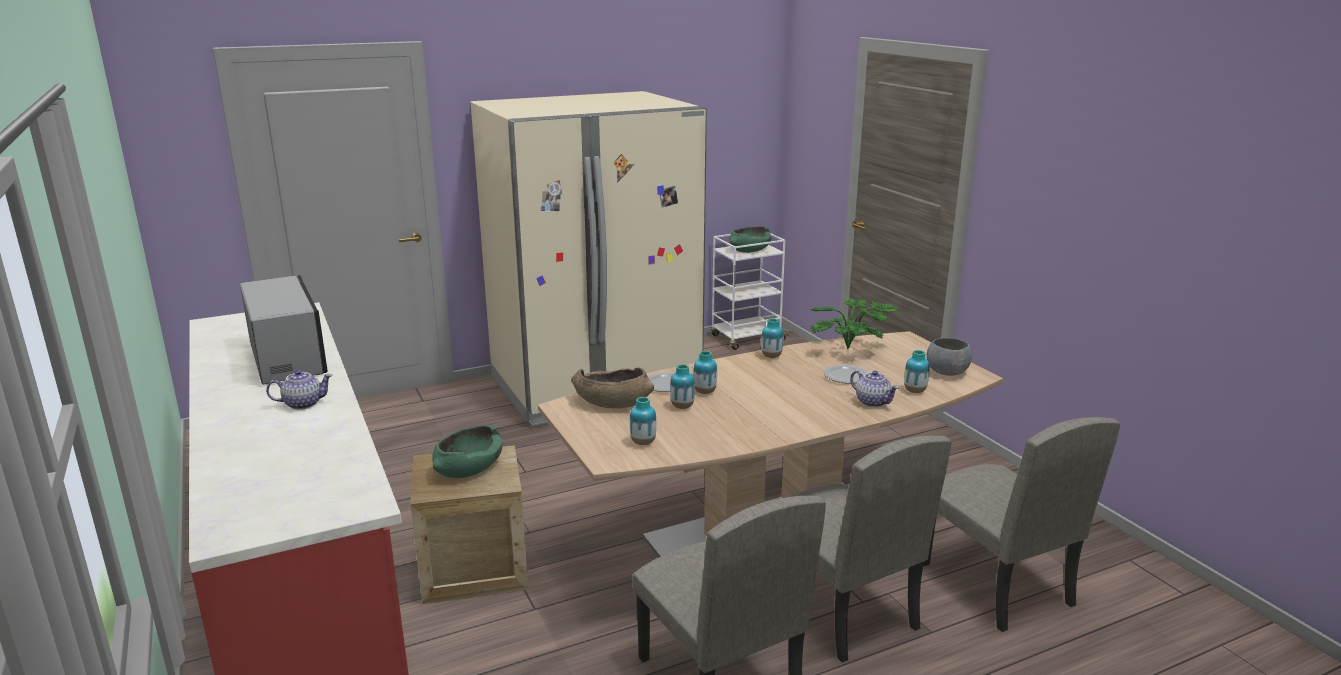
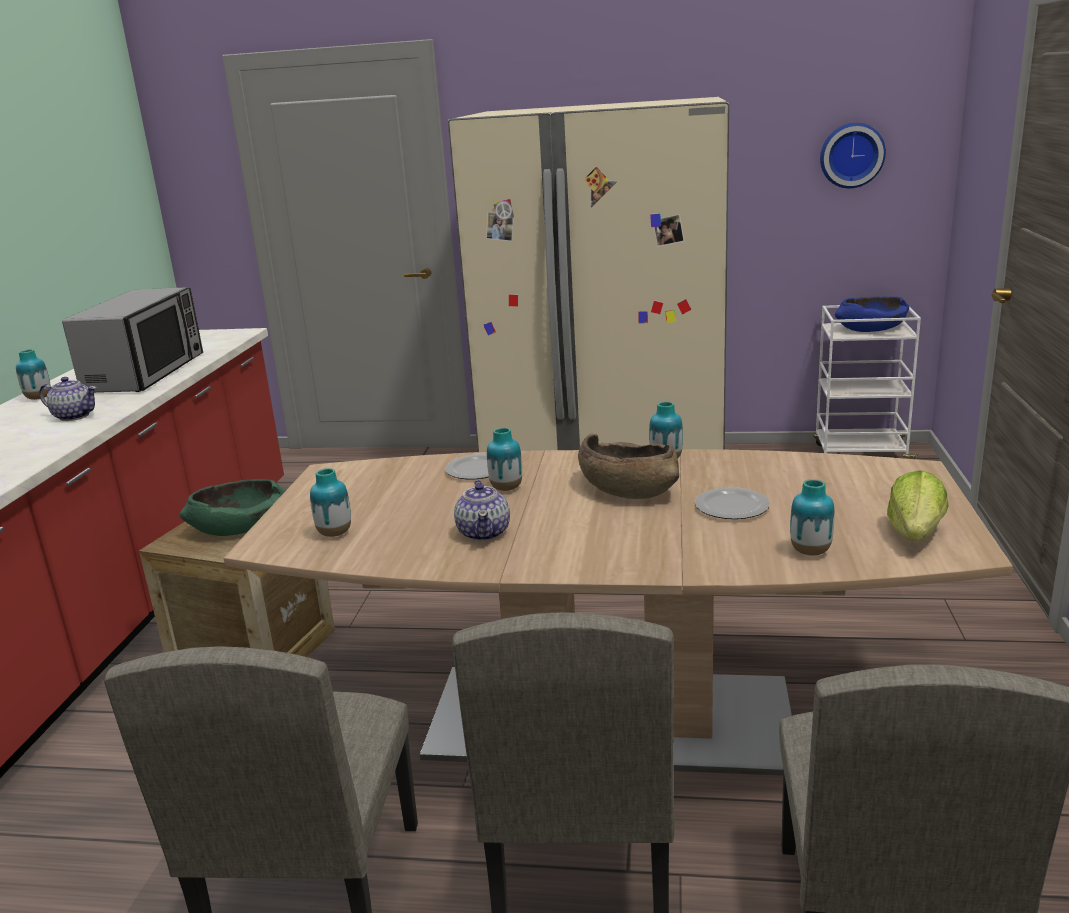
camera: 35 degrees right, 0 degrees up
brown bowl [571,367,654,408] -> brown bowl moved to [578,434,679,499]
vase [670,364,695,409] -> vase moved to [16,349,51,400]
green bowl [730,226,772,253] -> blue bowl [835,297,909,332]
potted plant [811,298,899,349] -> none
teapot [850,370,899,407] -> teapot moved to [454,480,510,541]
grey bowl [926,338,972,376] -> lettuce [887,470,949,541]
none -> wall clock [820,123,886,188]

